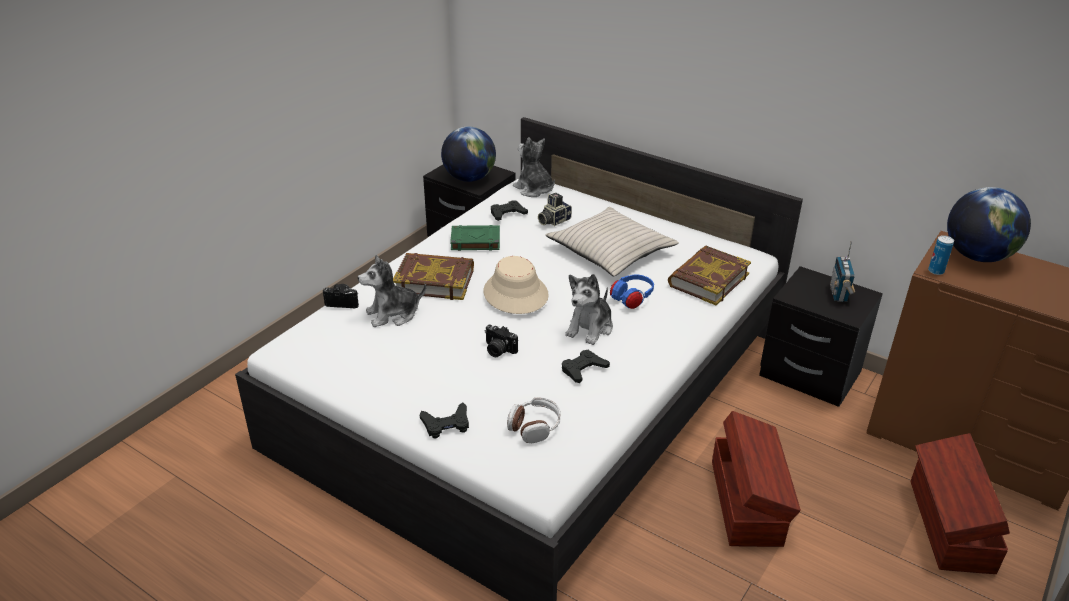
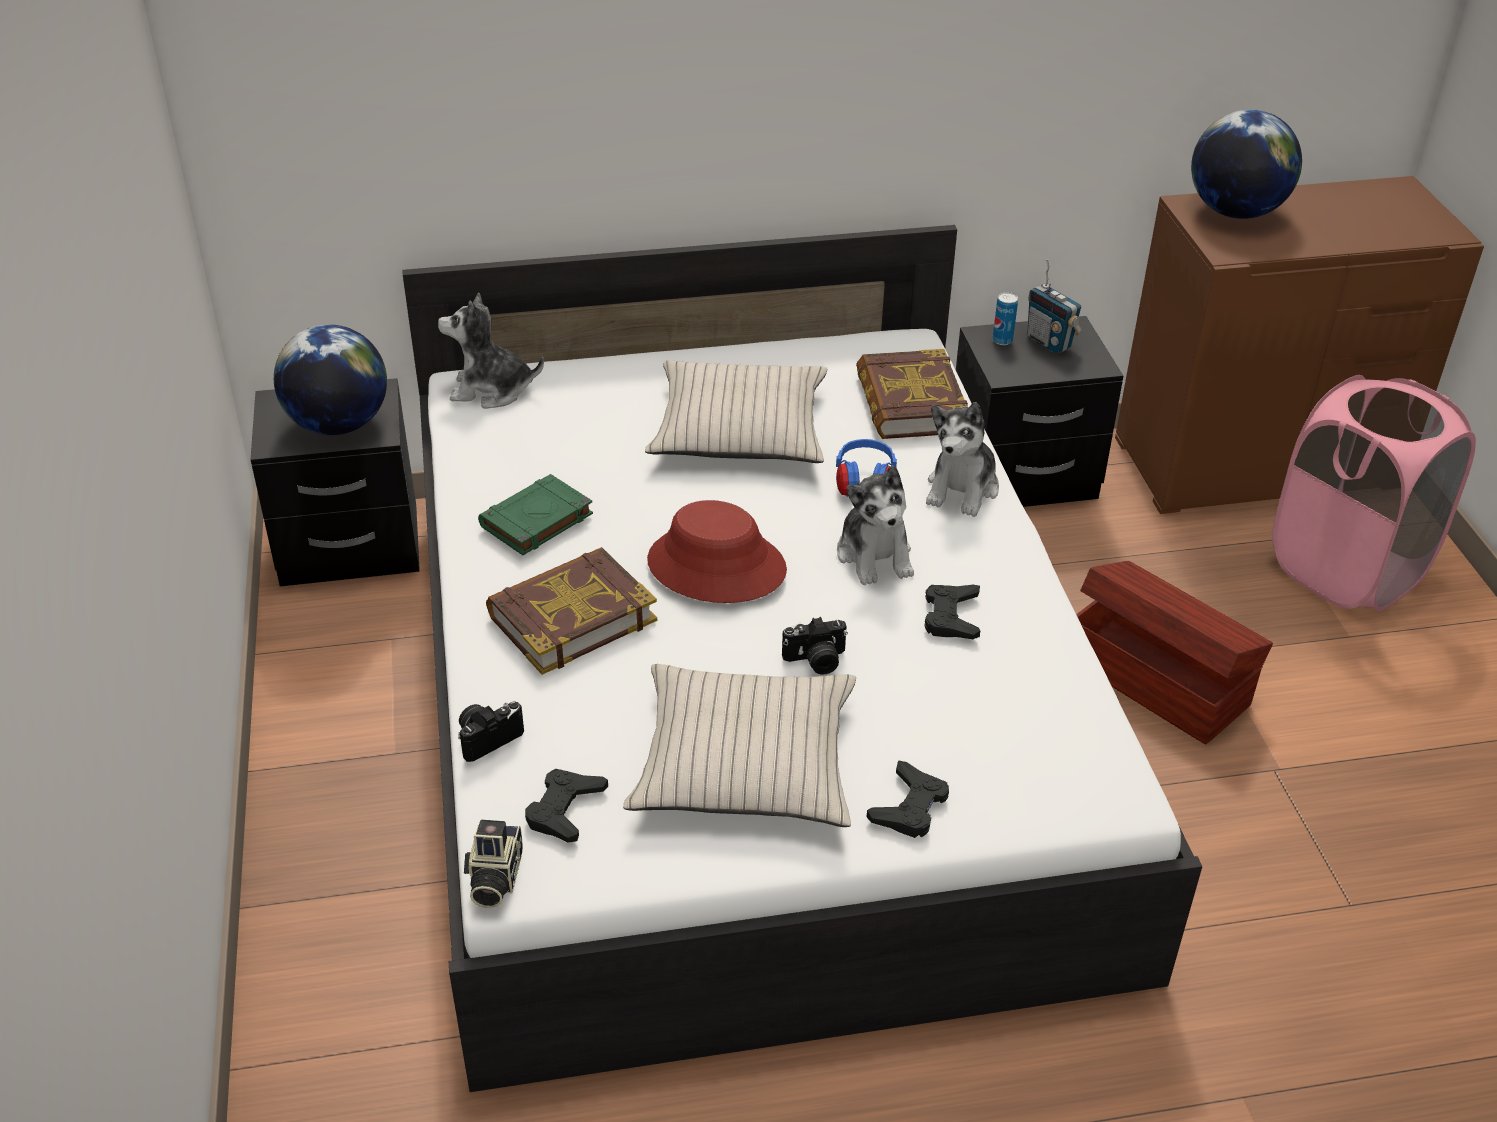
camera: 45 degrees left, 5 degrees up
plush toy [358,254,426,327] -> plush toy moved to [926,402,999,517]
beige hat [483,256,549,314] -> red hat [647,500,787,603]
black game controller [491,201,528,221] -> black game controller moved to [525,769,608,843]
headphones [507,397,561,443] -> none
camera [538,193,572,226] -> camera moved to [464,820,523,908]
brown storage box [911,433,1010,574] -> pink laundry basket [1272,375,1476,612]
can [928,235,954,275] -> can moved to [992,292,1018,345]
none -> beige pillow [623,664,856,827]

